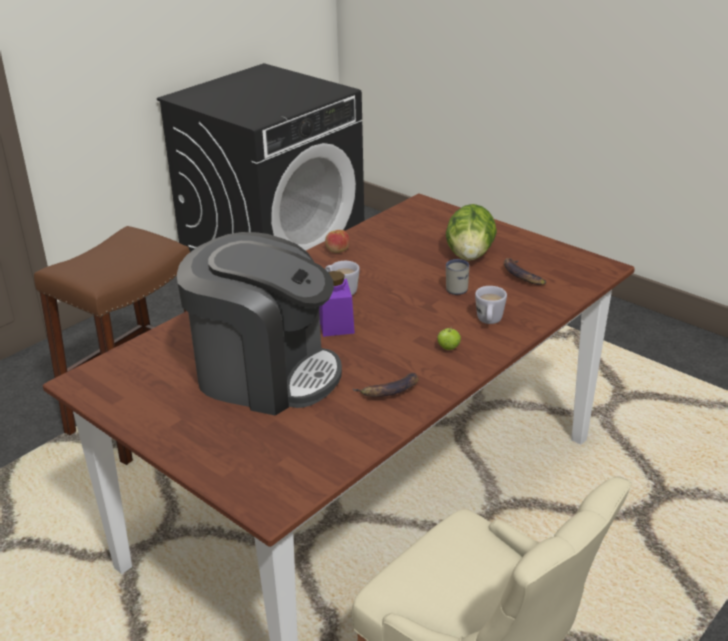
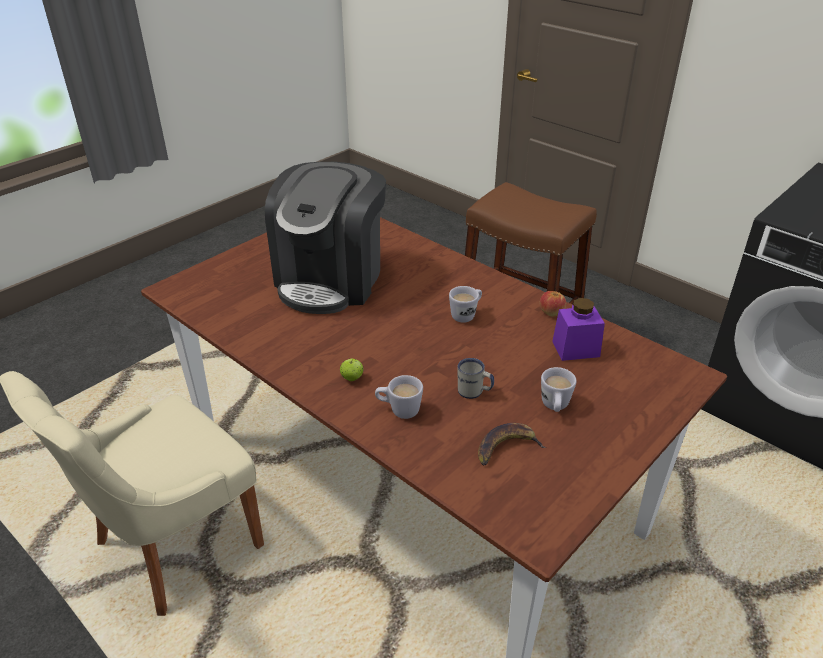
camera: 90 degrees right, 5 degrees up
purple jar [319,271,355,337] -> purple jar moved to [552,298,605,361]
banana [353,373,419,397] -> none
lettuce [446,204,497,261] -> white mug [541,367,576,412]

